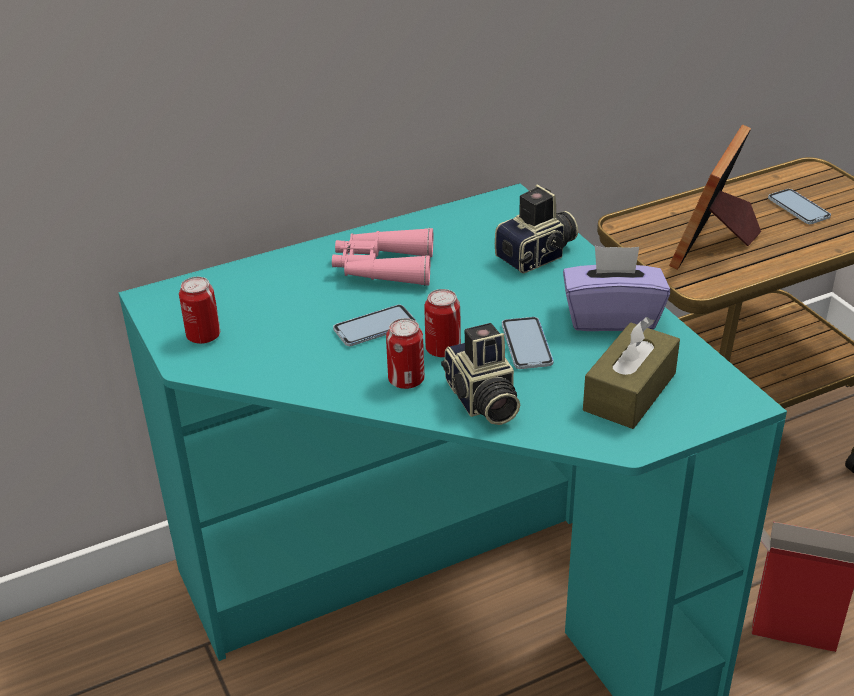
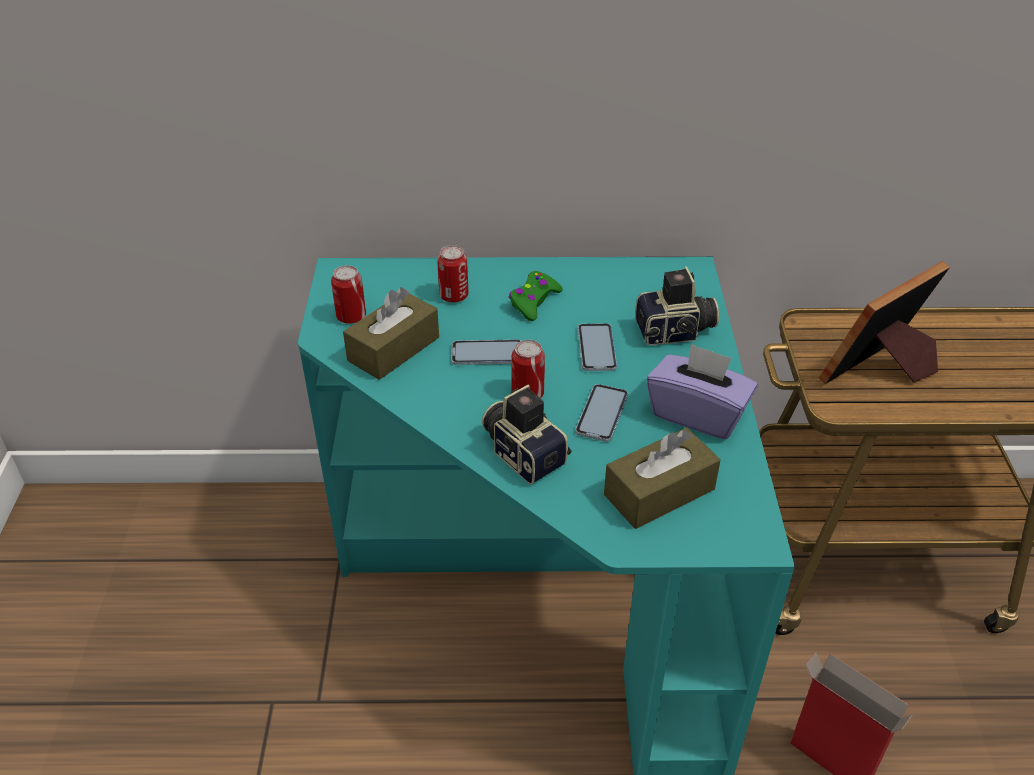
camera: 25 degrees right, 5 degrees up
pink binoculars [332,228,433,286] -> green game controller [509,271,563,321]
can [386,318,424,389] -> can moved to [437,245,469,303]
camera [441,323,520,425] -> camera turned 135 degrees clockwise [482,385,572,485]
phone [768,189,831,224] -> phone moved to [578,323,617,371]
none -> brown tissue box [343,287,439,380]

